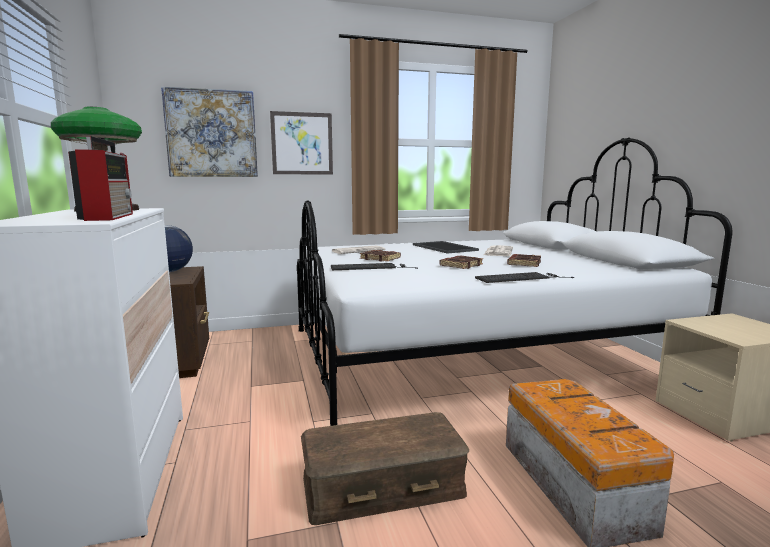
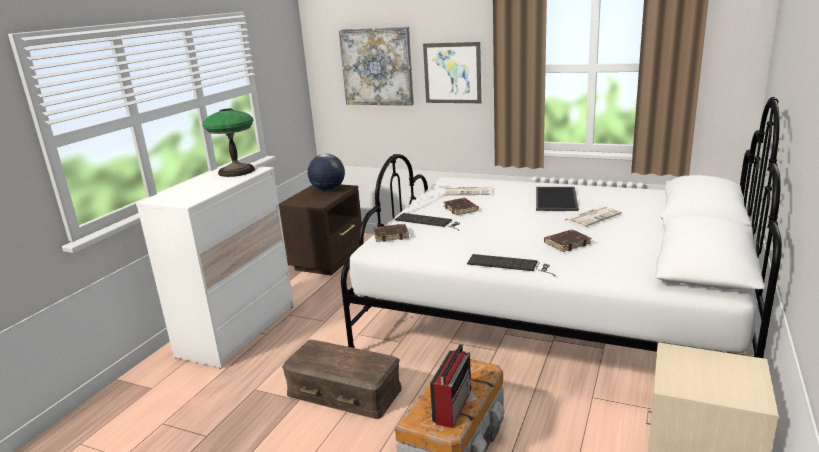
camera: 40 degrees right, 10 degrees up
radio [68,136,133,221] -> radio moved to [430,344,471,428]
brown book [439,256,483,269] -> brown book moved to [373,224,409,242]

